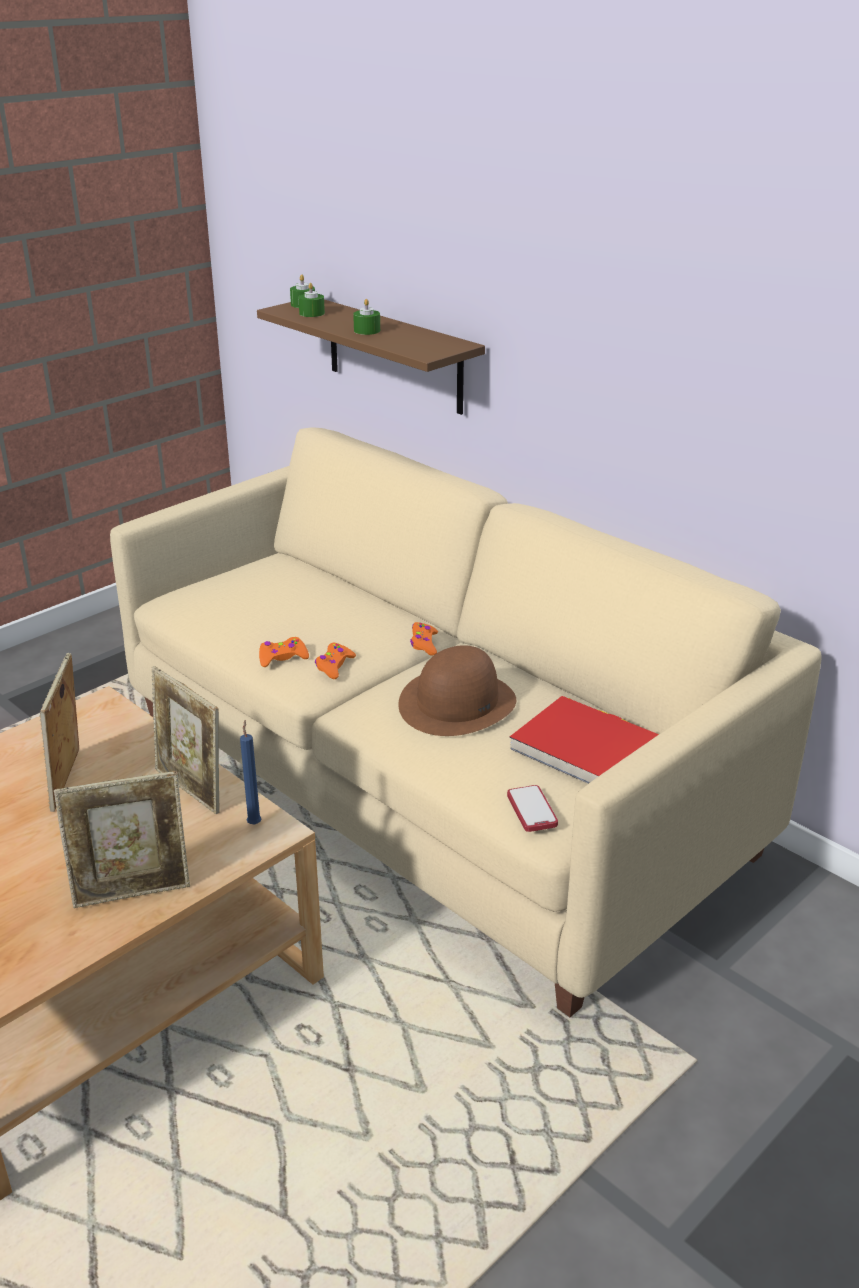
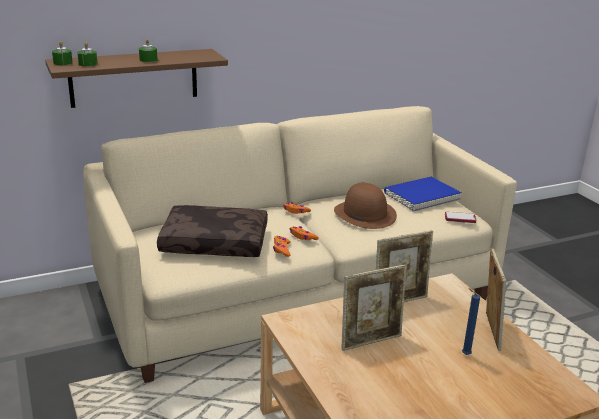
camera: 70 degrees left, 5 degrees down
picture frame [40,653,79,812] -> picture frame turned 45 degrees counterclockwise [342,264,407,351]
blue candle [240,720,261,825] -> blue candle moved to [462,288,480,355]
red book [510,696,659,784] -> blue book [384,177,462,211]
none -> brown pillow [157,205,268,257]

